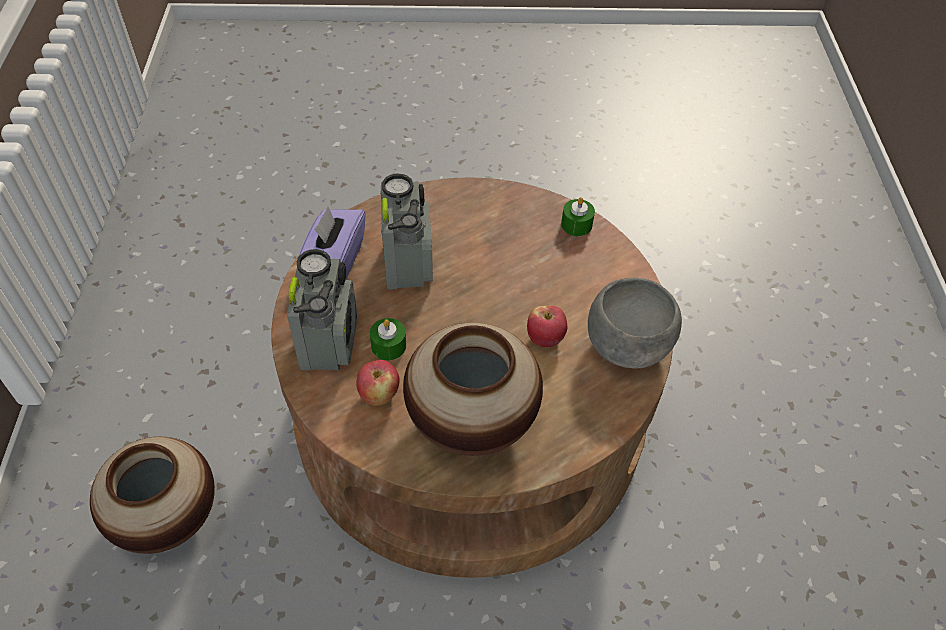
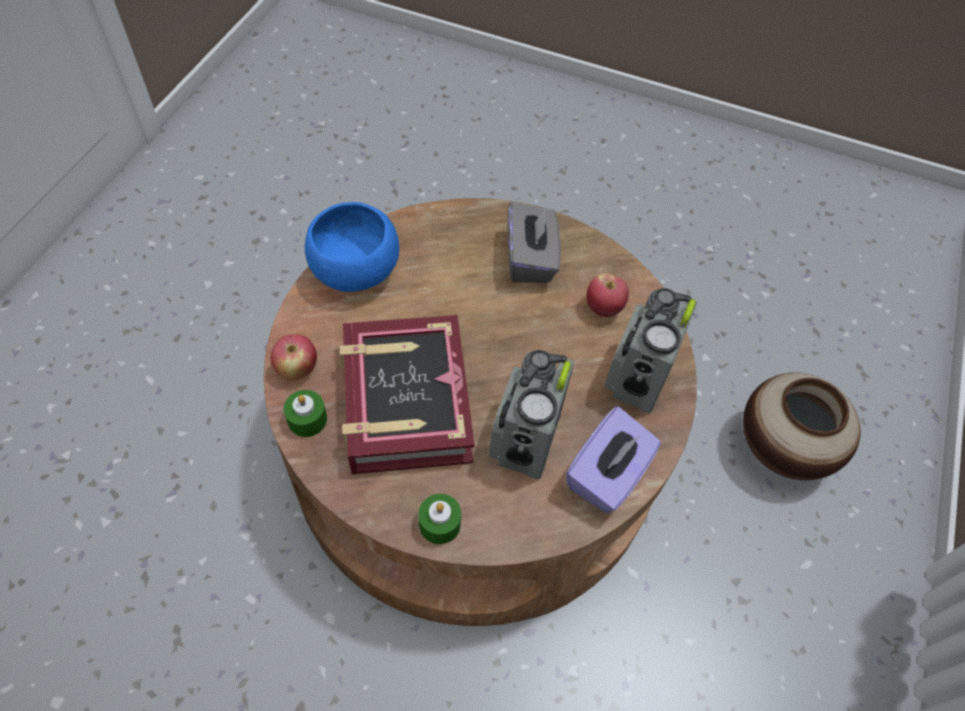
camera: 160 degrees left, 5 degrees up
green candle [370,318,406,360] -> green candle moved to [419,494,461,544]
vase [403,323,543,456] -> grey tissue box [508,201,561,283]
apple [527,306,567,347] -> apple moved to [271,335,317,380]
grey bowl [588,277,682,368] -> blue bowl [305,202,399,292]
none -> book [340,315,474,474]

